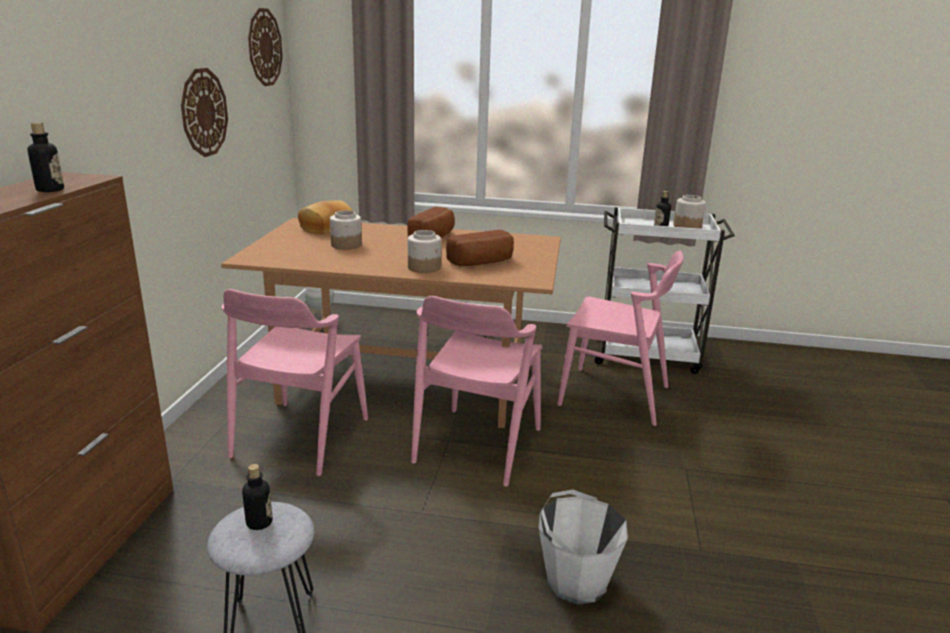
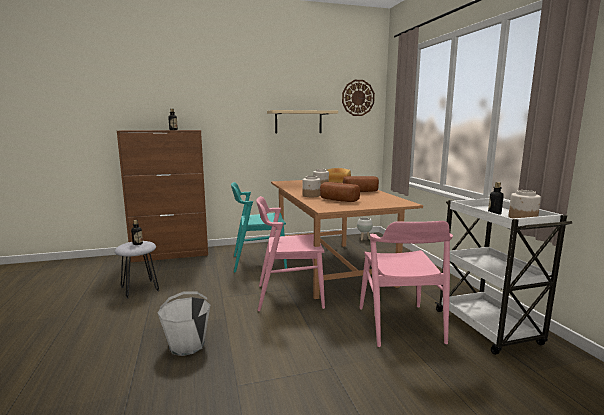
camera: 65 degrees right, 10 degrees down
wall clock [181,68,228,157] -> beige shelf [267,110,338,133]
pink chair [221,289,368,476] -> turquoise chair [231,182,287,273]

